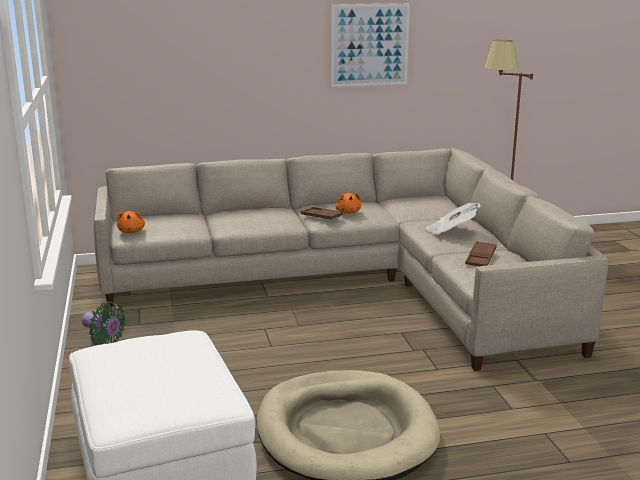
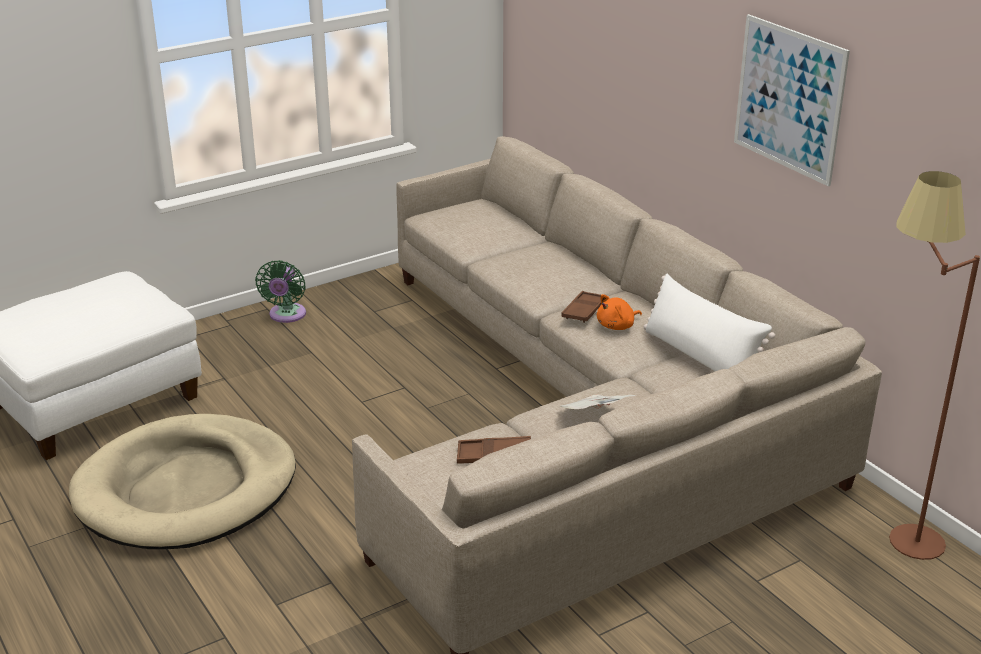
camera: 70 degrees right, 10 degrees up
orange plush toy [117,211,145,233] -> none
none -> white pillow [643,273,775,371]

